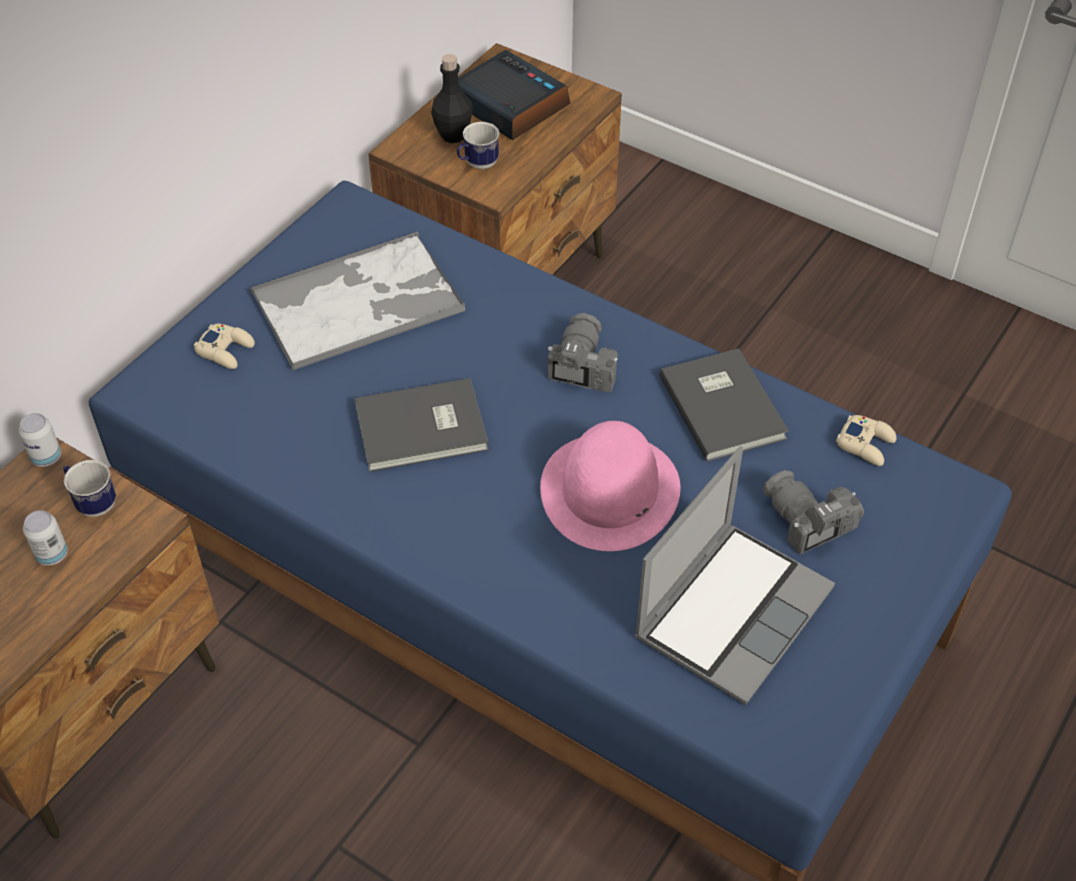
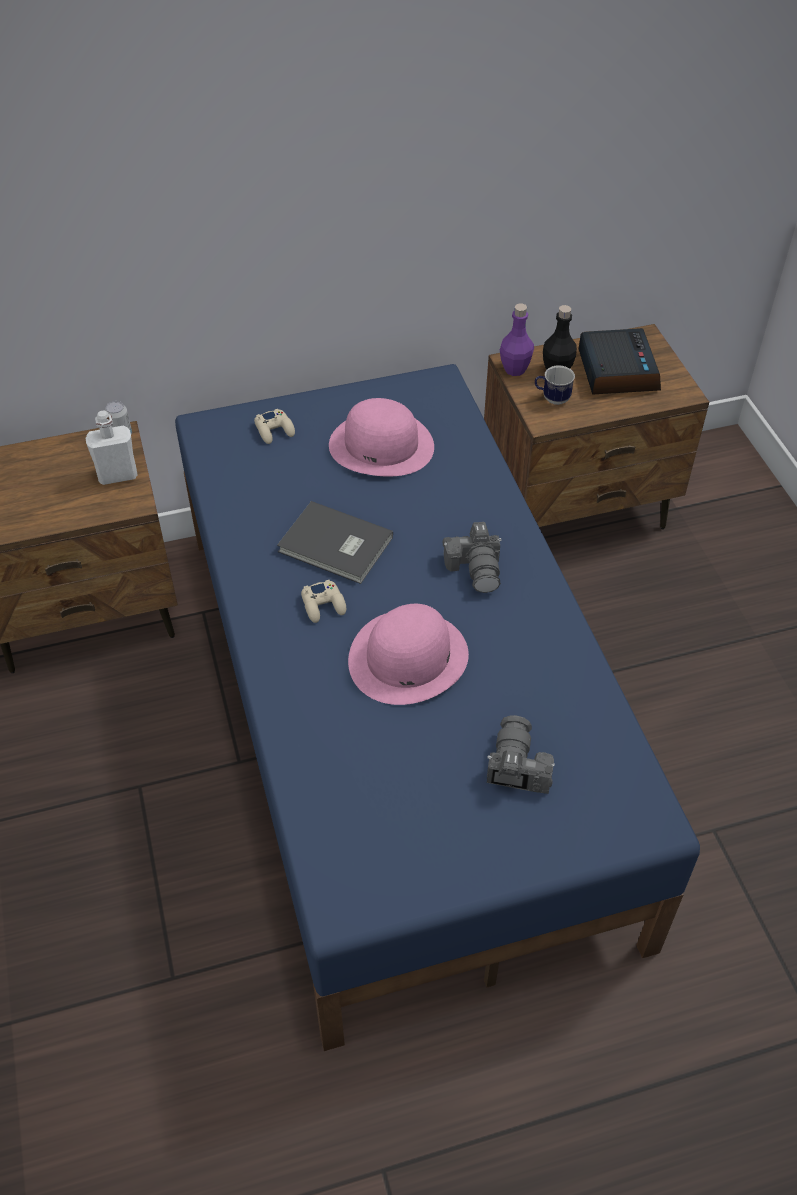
camera: 40 degrees right, 0 degrees up
can [23,510,68,566] -> none
mug [63,460,116,517] -> white bottle [85,410,138,485]
tray [250,232,465,372] -> pink hat [329,398,434,476]
camera [548,313,618,393] -> camera turned 120 degrees clockwise [443,522,502,593]
laptop [635,446,835,705] -> none
grey book [659,349,789,462] -> none
beige game controller [836,415,897,466] -> beige game controller moved to [301,580,346,623]
none -> purple bottle [500,304,534,376]

